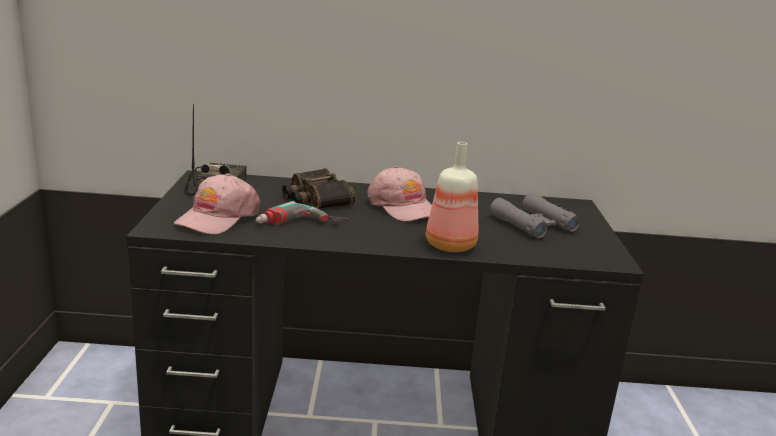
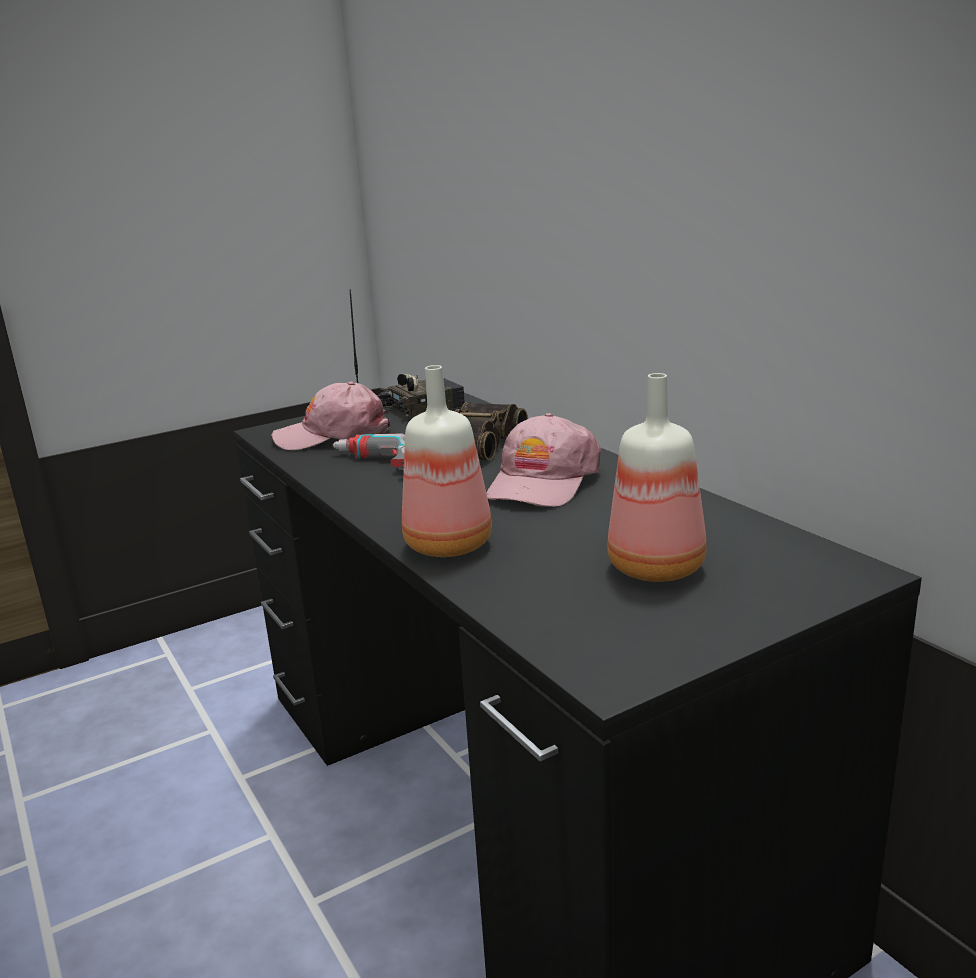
camera: 60 degrees right, 0 degrees up
grey binoculars [490,193,580,238] -> bottle [607,373,707,582]

